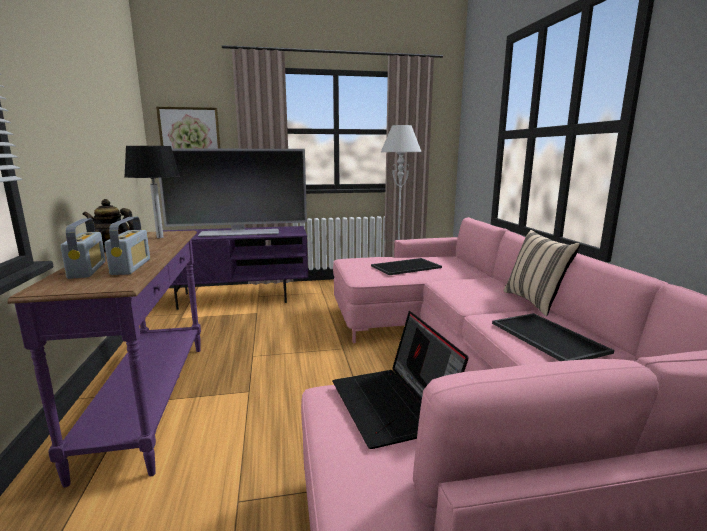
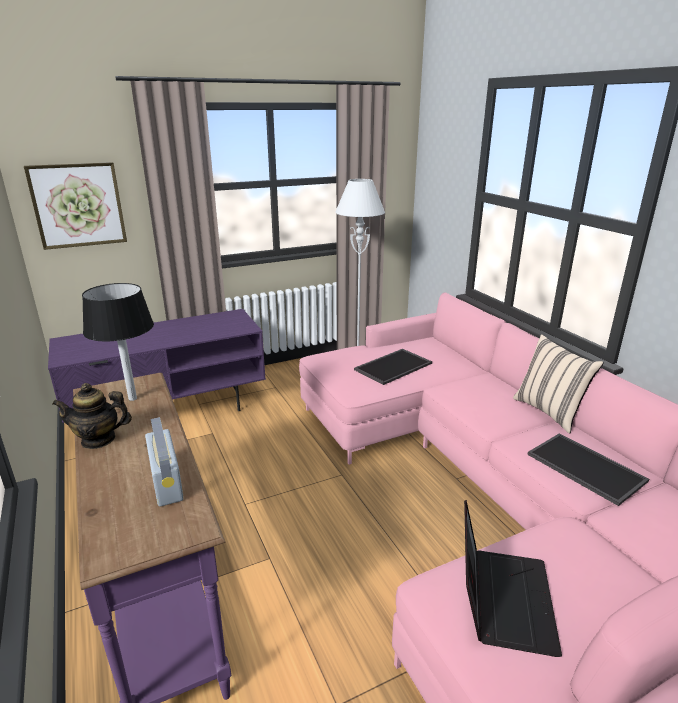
camera: 15 degrees left, 10 degrees up
radio [60,218,106,279] -> none
television [159,149,307,237] -> none
laptop [332,311,468,449] -> laptop turned 135 degrees counterclockwise [464,500,562,657]

